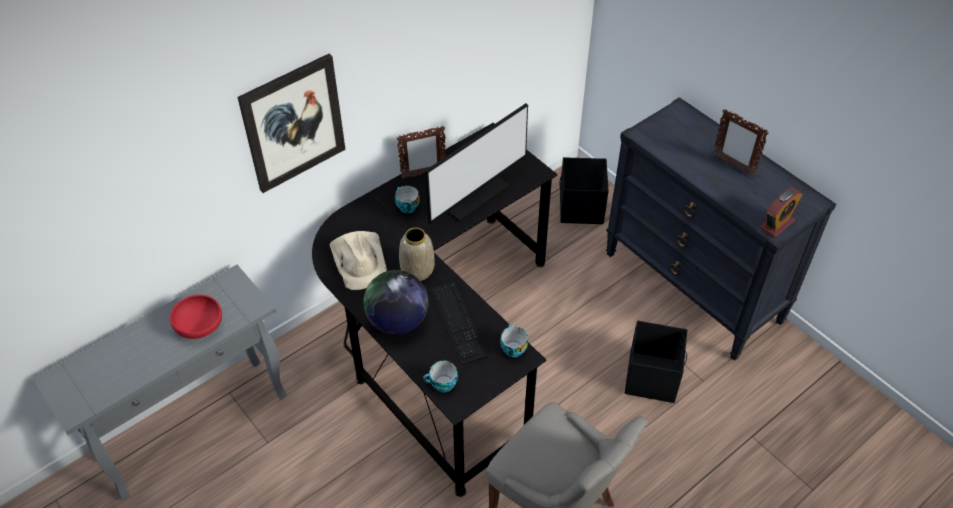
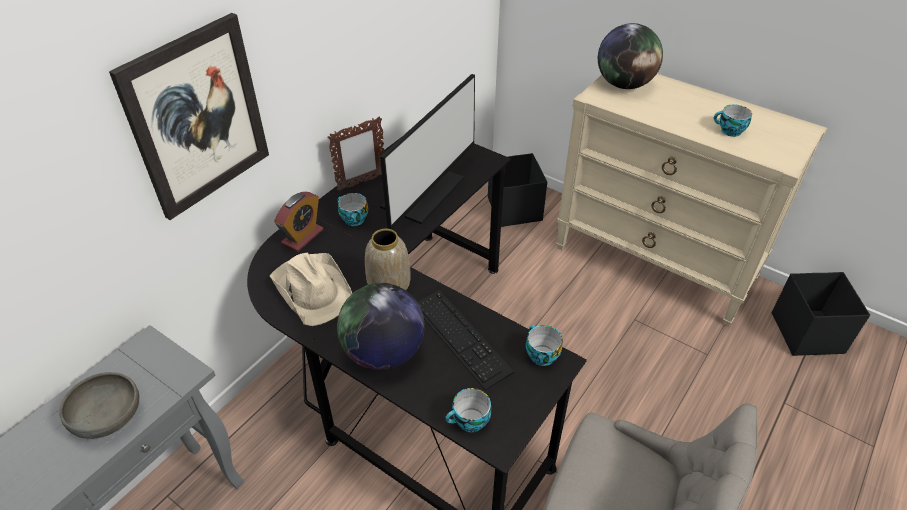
camera: 15 degrees left, 5 degrees down
red bowl [170,295,222,339] -> grey bowl [59,372,139,439]
black dresser [606,97,836,361] -> beige dresser [556,74,827,327]
black storage box [625,320,688,403] -> black storage box moved to [772,272,870,356]
picture frame [713,109,769,177] -> none
alarm clock [759,188,802,238] -> alarm clock moved to [274,192,323,252]
none -> globe [598,23,663,89]
none -> cup [714,105,752,137]

